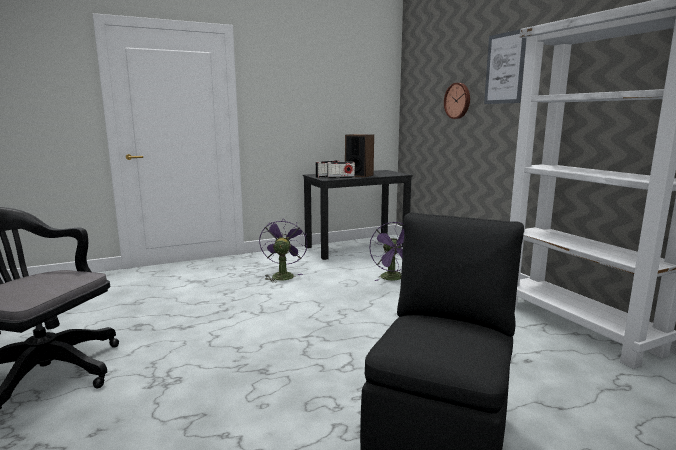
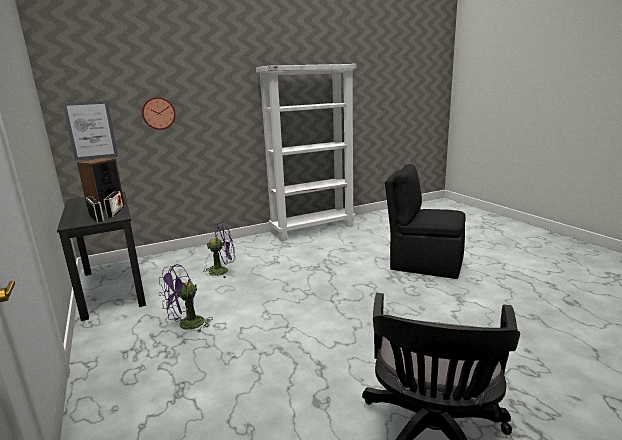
camera: 90 degrees left, 5 degrees up
purple fan [259,221,307,283] -> purple fan turned 45 degrees counterclockwise [159,264,213,332]
picture [484,30,526,104] -> picture moved to [62,100,118,161]

